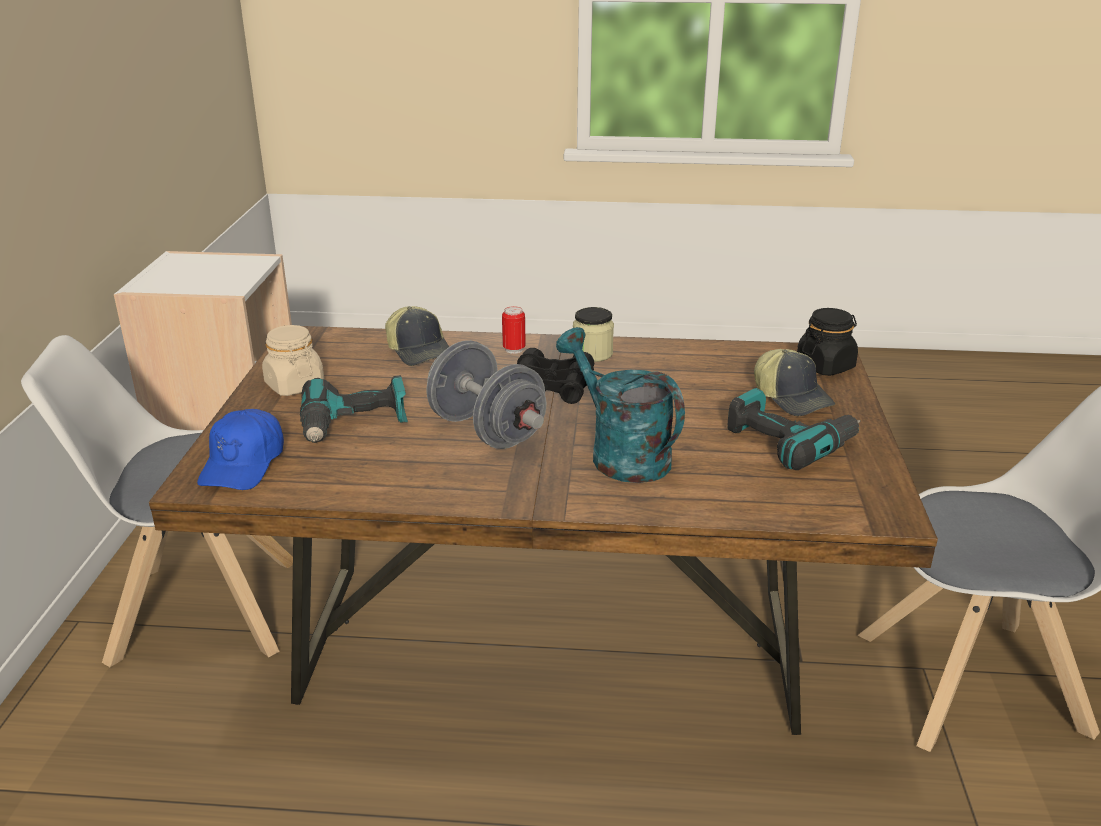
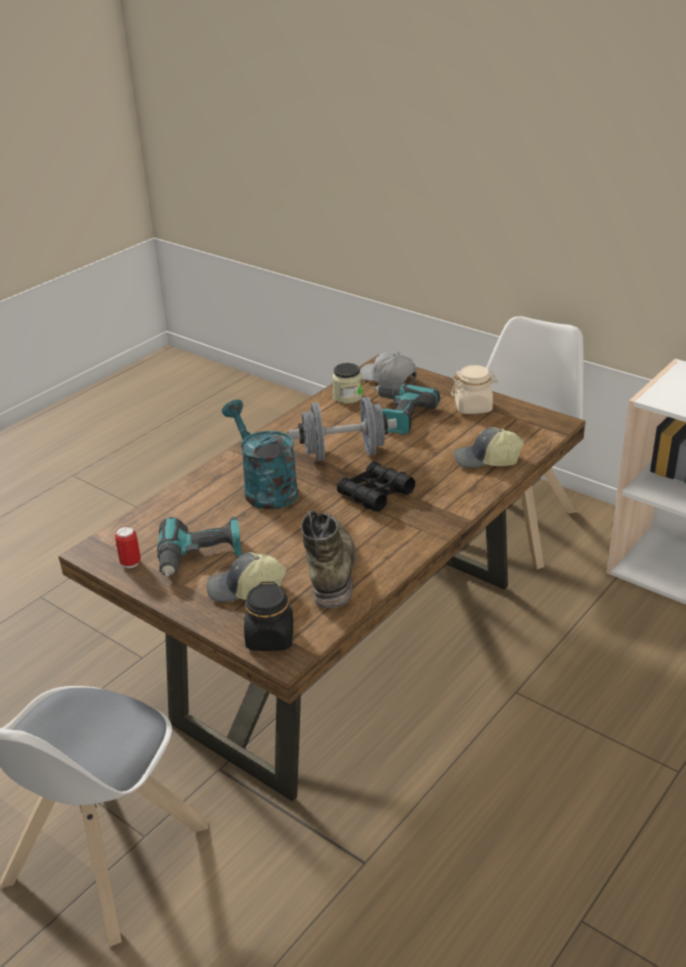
camera: 125 degrees right, 5 degrees up
blue cap [197,409,284,490] -> grey cap [360,352,417,384]
can [502,306,526,354] -> can moved to [115,526,141,568]
turquoise watering can [556,327,685,483] -> turquoise watering can turned 120 degrees counterclockwise [222,400,298,510]
jar [573,307,614,362] -> jar moved to [332,363,363,404]
none -> green boot [301,510,356,608]

